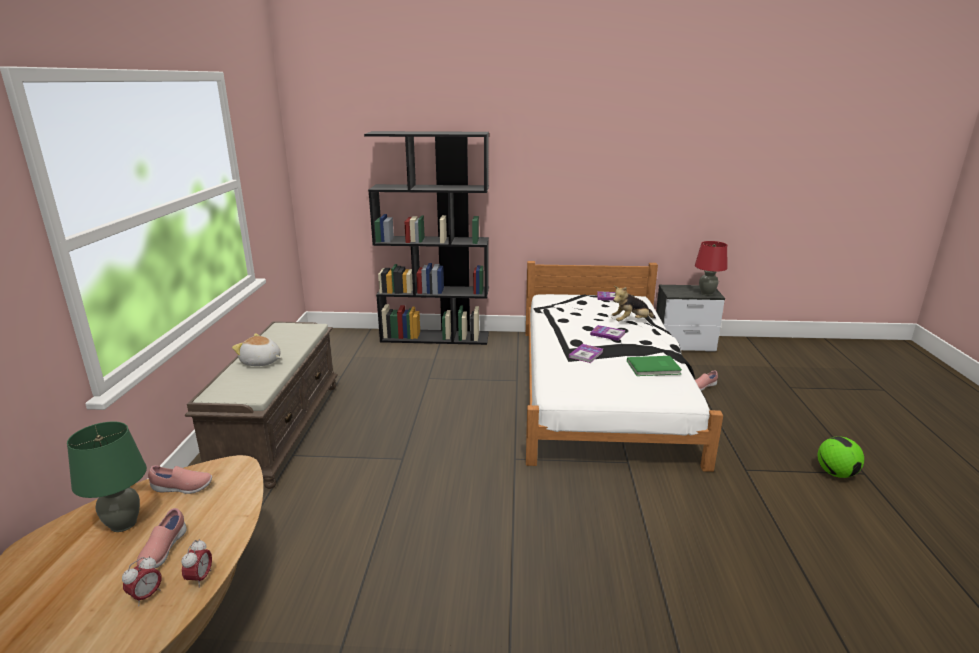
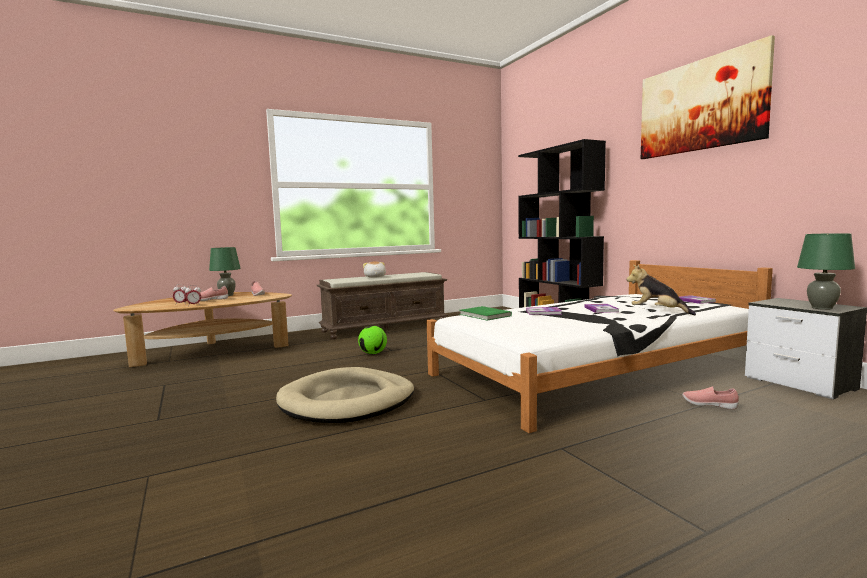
camera: 60 degrees right, 15 degrees down
green book [627,356,682,376] -> green book moved to [459,306,512,321]
red table lamp [695,241,728,296] -> green table lamp [797,233,855,310]
football [818,436,864,478] -> football moved to [358,326,387,354]
none -> beige dog bed [276,367,414,423]
none -> picture [641,35,775,159]

